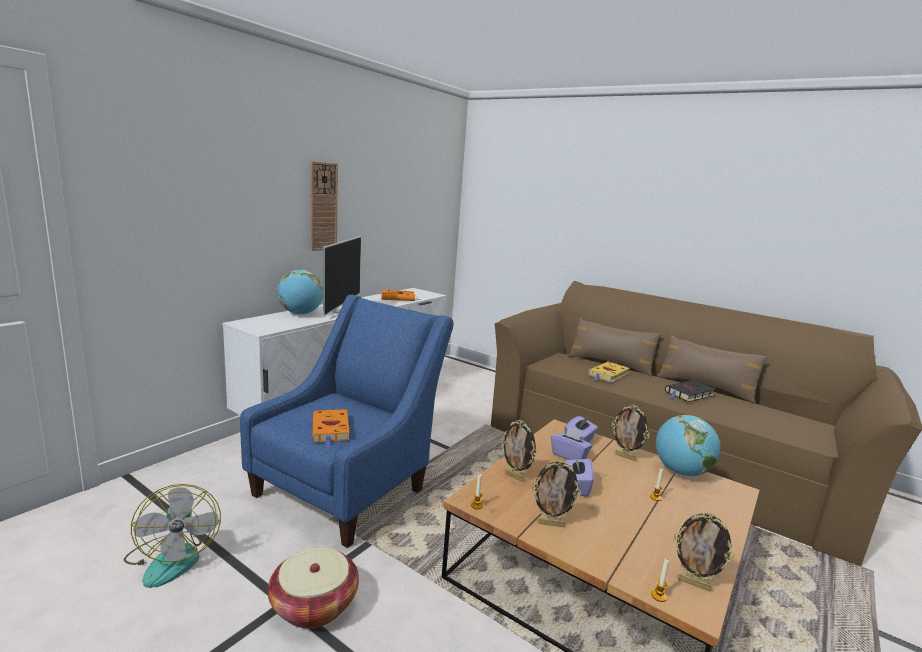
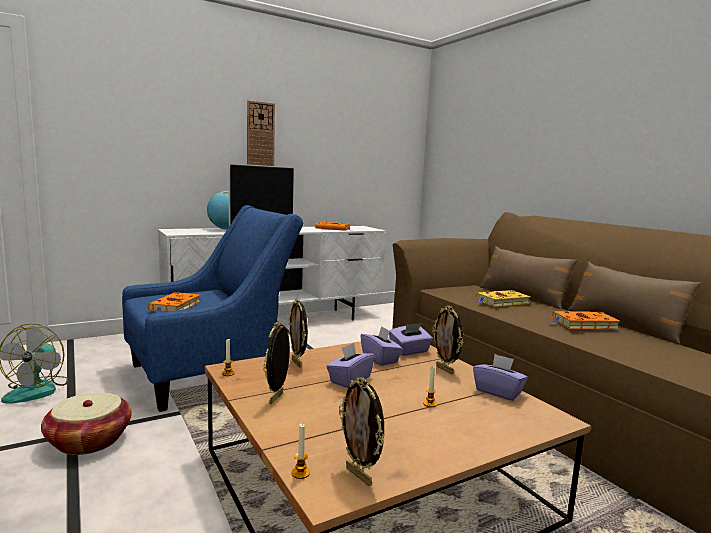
camera: 25 degrees right, 5 degrees down
picture frame [532,460,581,527] -> picture frame turned 75 degrees clockwise [263,322,290,404]
globe [656,415,721,476] -> purple tissue box [473,354,528,401]
black book [665,380,716,402] -> orange book [550,311,621,330]

